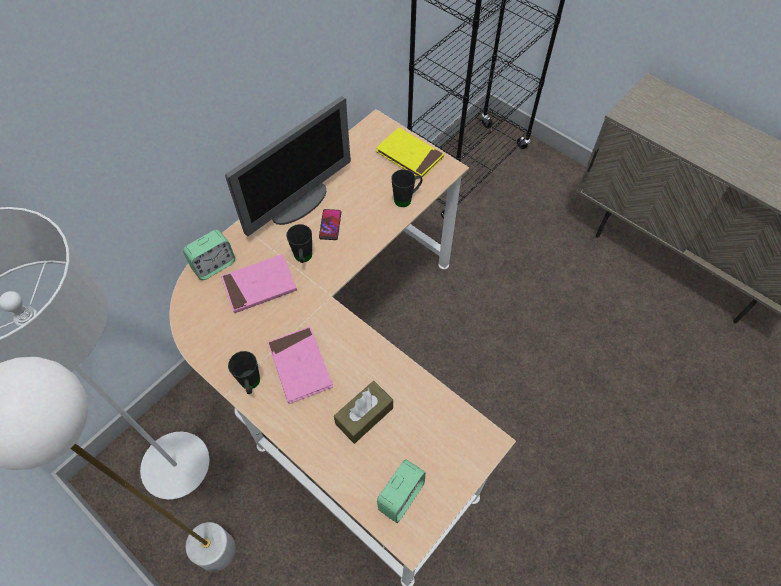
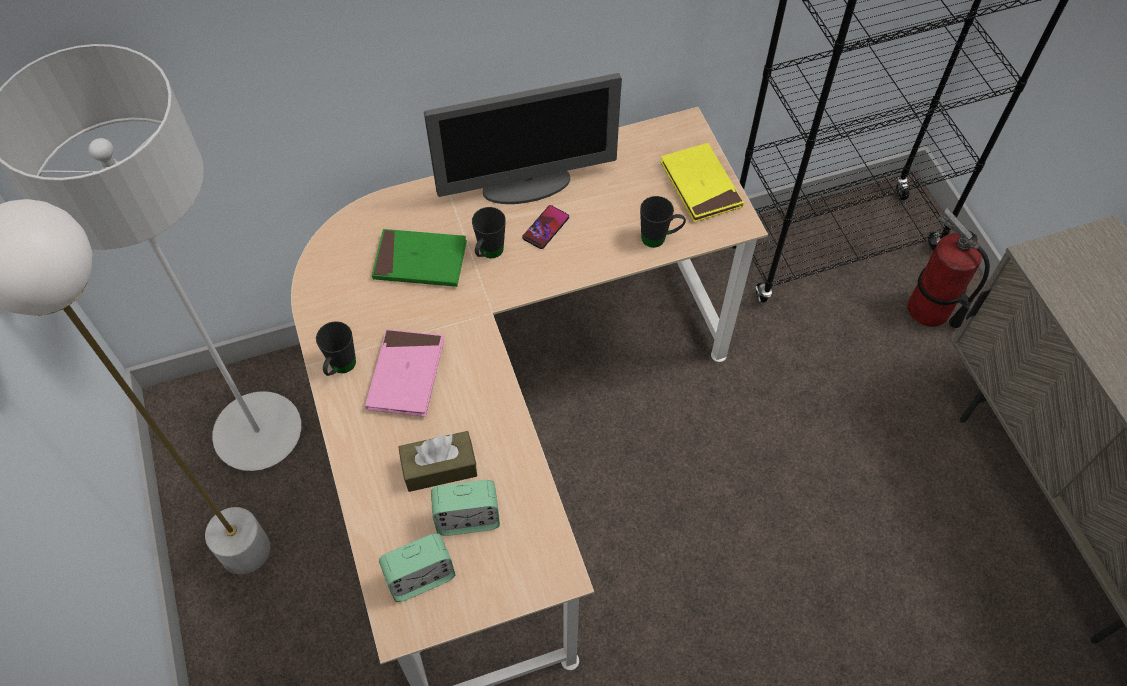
camera: 30 degrees right, 0 degrees up
alarm clock [183,230,235,280] -> alarm clock moved to [431,480,500,536]
pink book [221,254,297,313] -> green book [372,229,467,287]
none -> fire extinguisher [908,208,990,328]

